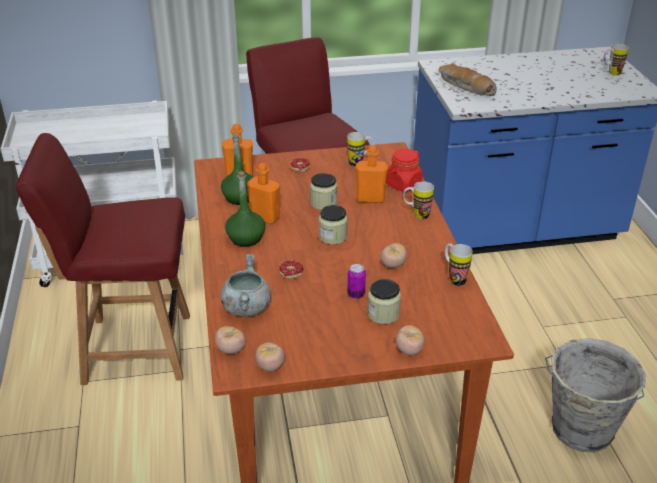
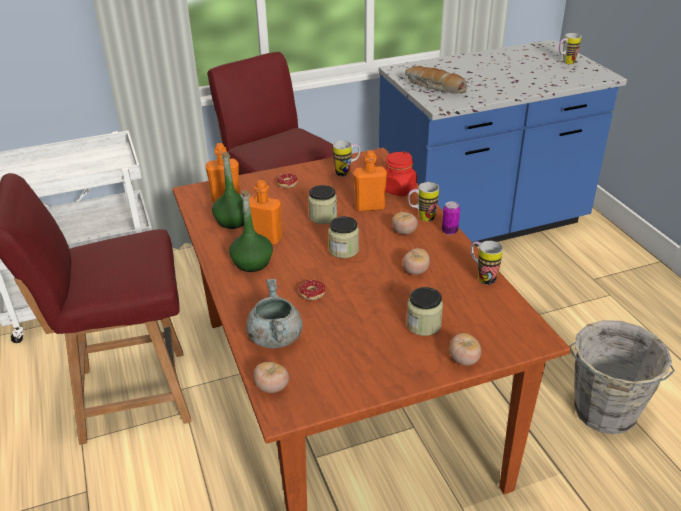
camera: 10 degrees left, 0 degrees up
tomato [255,342,285,371] -> tomato moved to [392,212,418,234]
can [348,264,366,299] -> can moved to [442,201,460,235]

